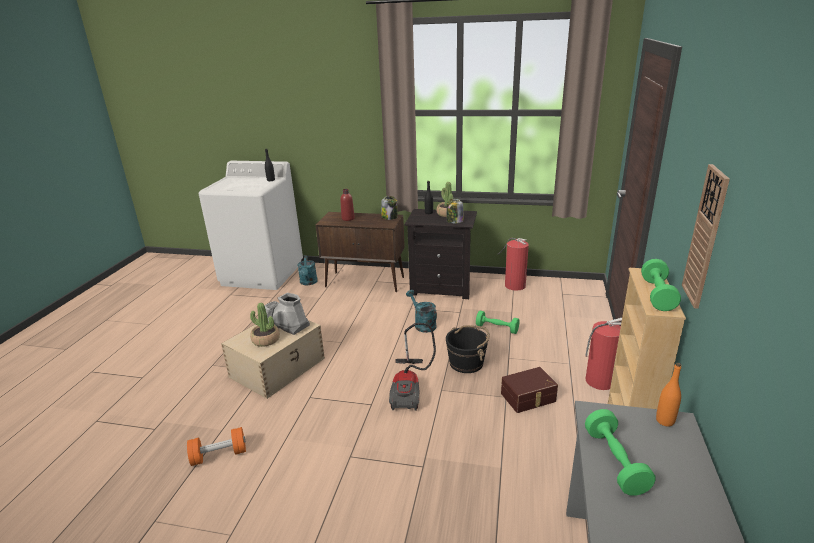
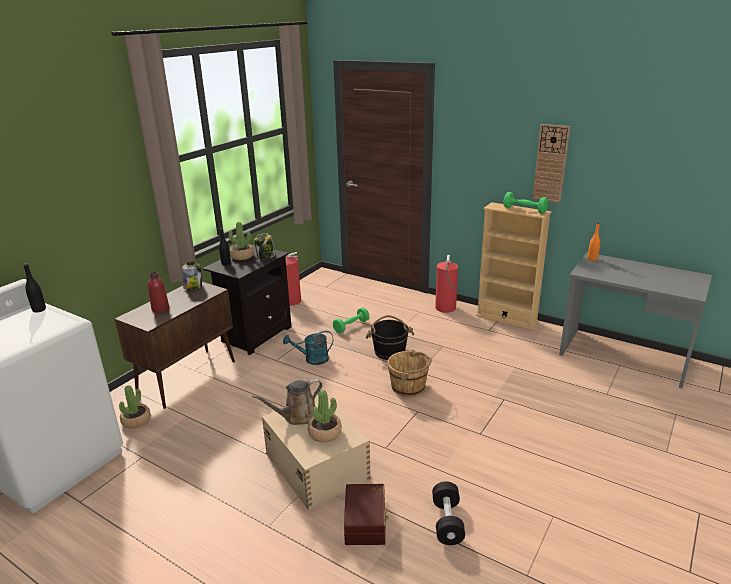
camera: 70 degrees left, 0 degrees up
orange dumbbell [187,427,246,466] -> black dumbbell [432,481,465,545]
grey boot [264,293,310,335] -> brown watering can [252,378,322,425]
turquoise watering can [297,255,318,286] -> potted plant [119,385,151,429]
vacuum cleaner [389,323,436,411] -> brown bucket [387,350,432,397]
brown storage box [501,367,558,413] -> brown storage box moved to [344,484,389,545]
green dumbbell [585,409,656,496] -> none

